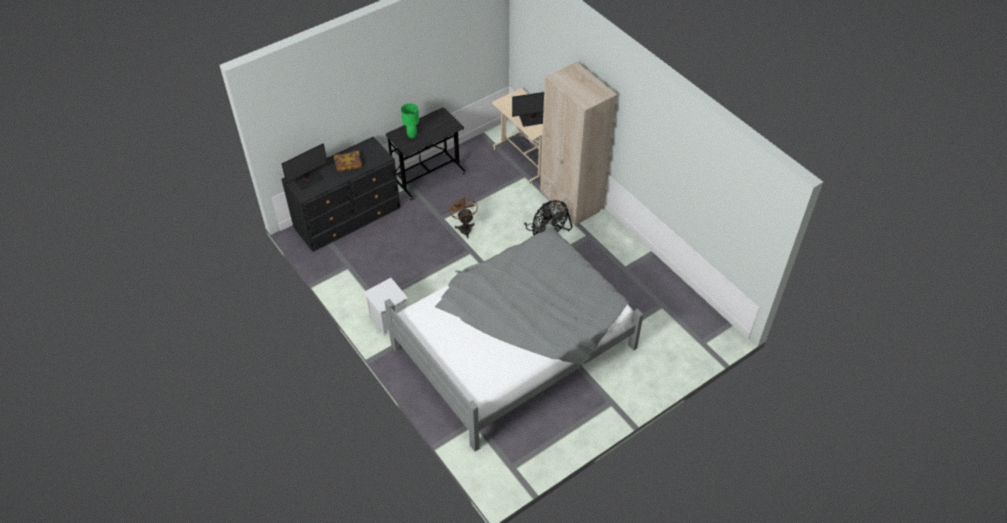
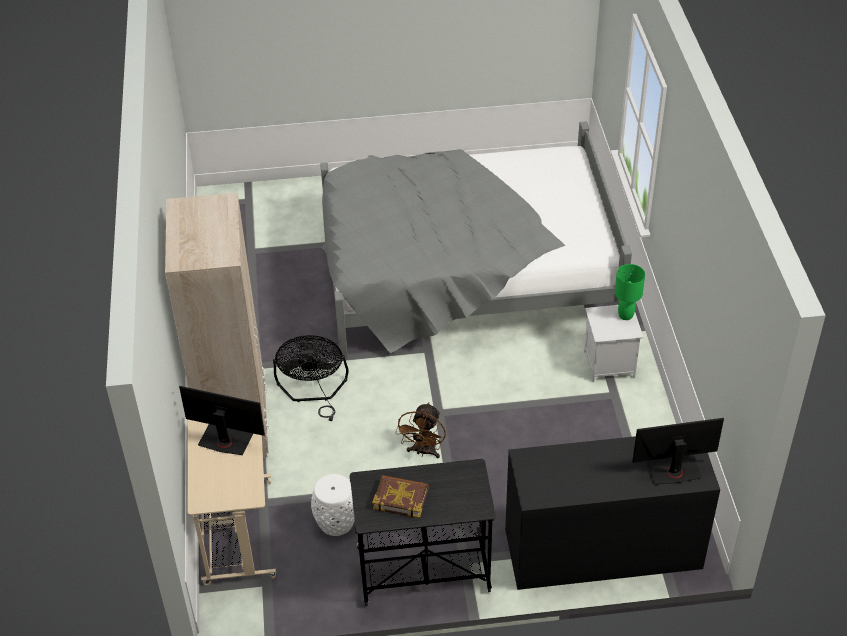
camera: 150 degrees left, 5 degrees down
book [333,151,362,172] -> book moved to [372,475,429,518]
green table lamp [401,103,419,138] -> green table lamp moved to [615,264,645,320]
none -> white stool [311,474,355,536]

